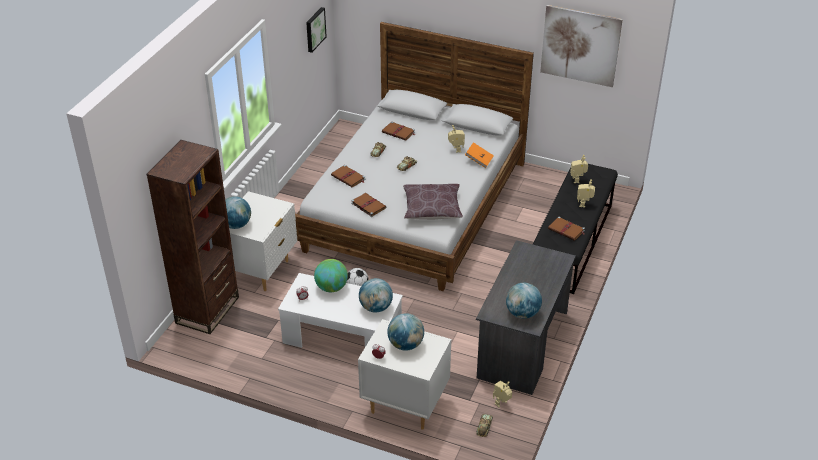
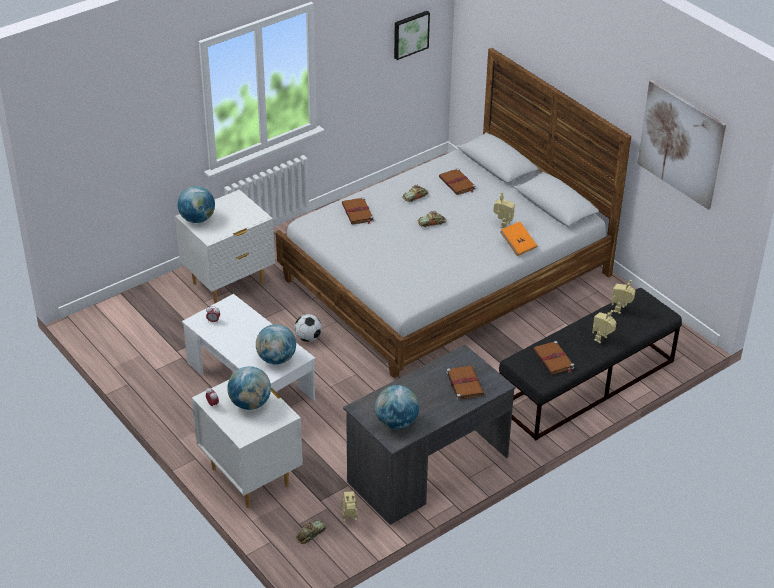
camera: 30 degrees right, 0 degrees up
brown bookcase [147,140,239,334] -> none
globe [314,259,348,292] -> none
brown book [351,193,386,217] -> brown book moved to [446,365,484,400]
brown pillow [403,184,463,220] -> none

